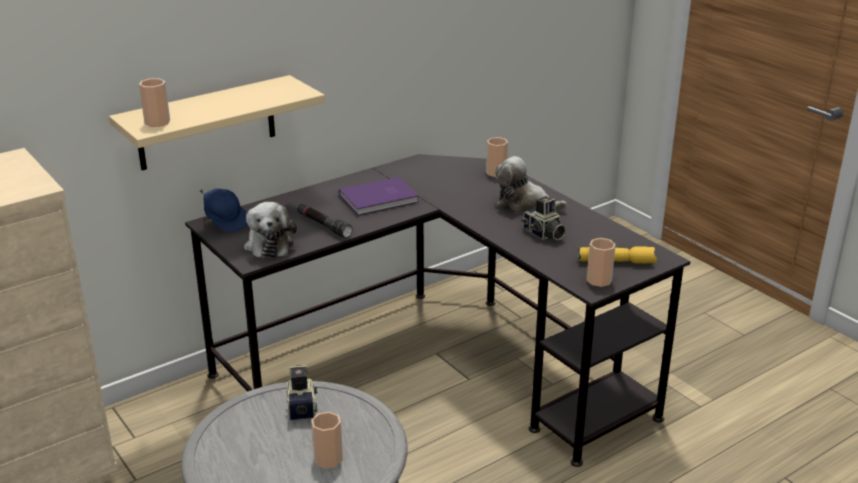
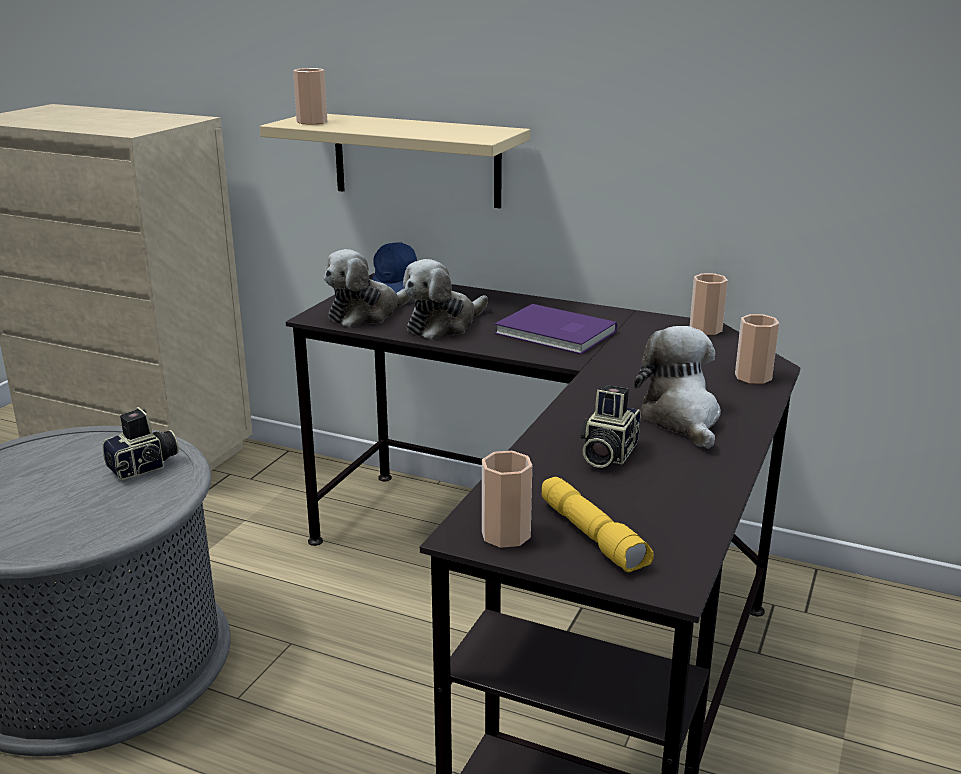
camera: 60 degrees right, 5 degrees down
black flashlight [297,204,353,238] -> plush toy [403,259,488,340]
cup [311,412,343,469] -> cup moved to [690,273,728,335]

